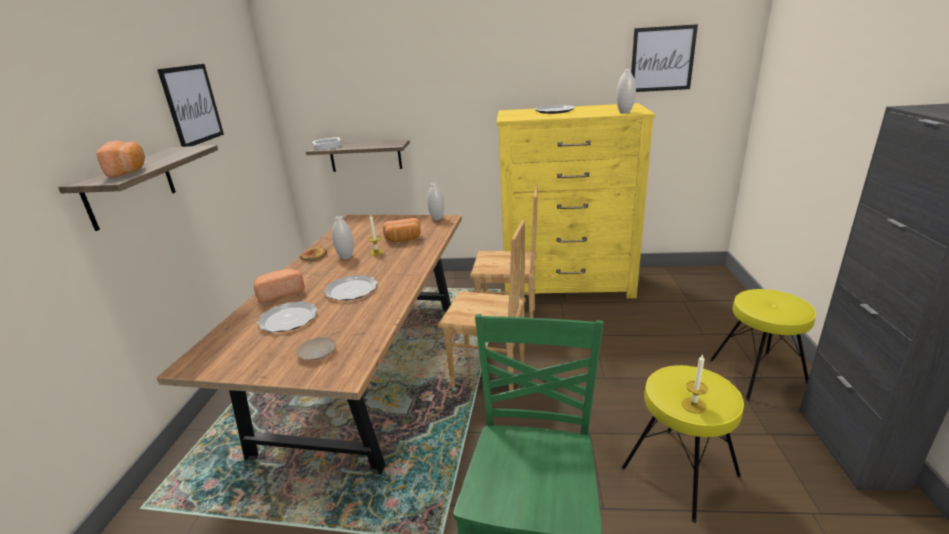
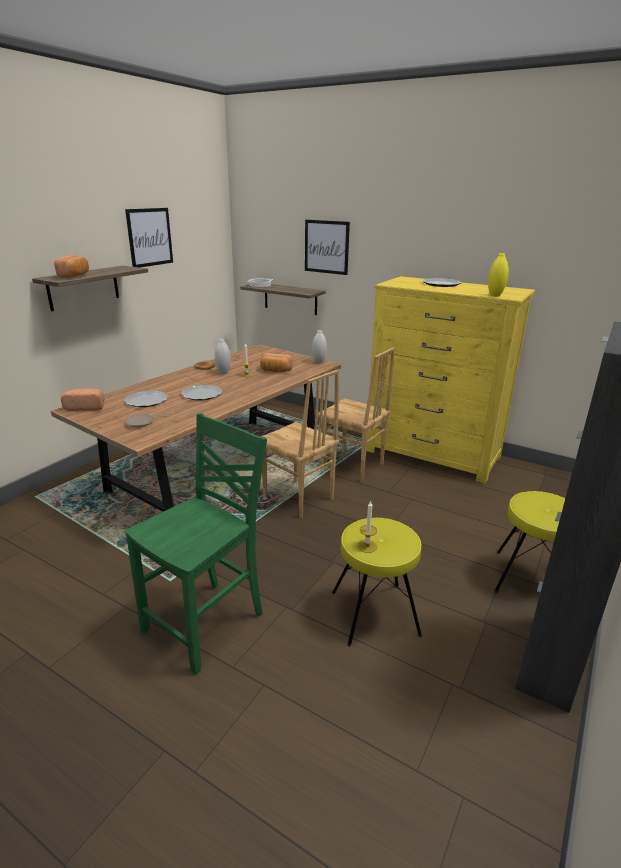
camera: 25 degrees right, 0 degrees up
bread [254,269,305,303] -> bread moved to [61,388,104,411]
white vase [616,69,636,114] -> yellow vase [488,253,509,297]
picture [631,24,698,92] -> picture moved to [305,220,350,275]

